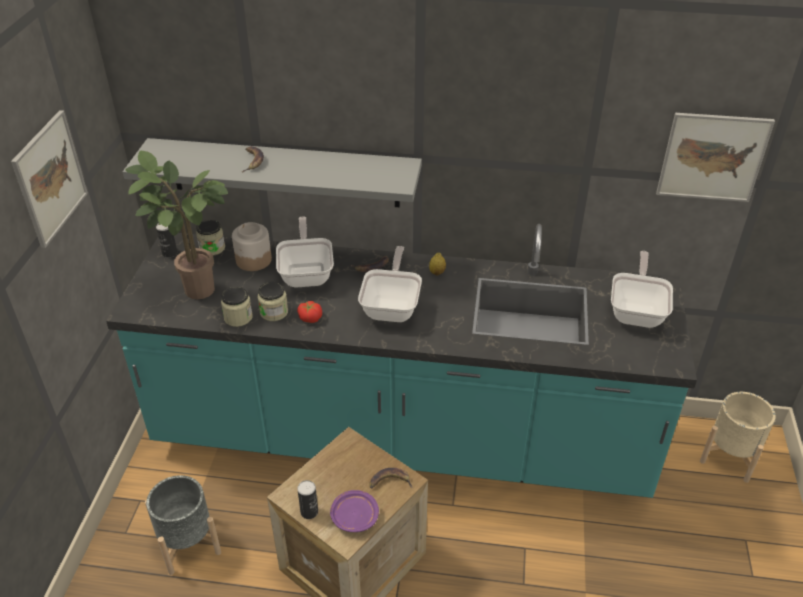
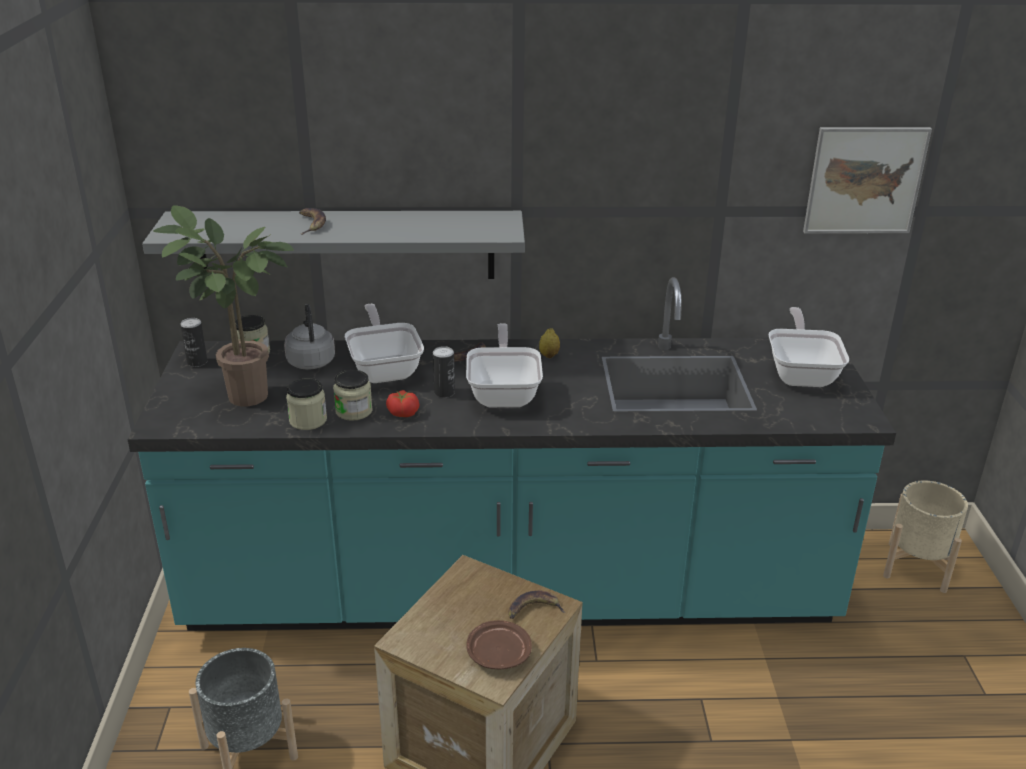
camera: 10 degrees left, 10 degrees down
picture [11,110,88,248] -> none
jar [232,222,272,271] -> grey kettle [284,304,335,370]
can [297,480,318,519] -> can moved to [433,346,455,398]
purple plate [330,490,379,532] -> brown plate [466,620,532,669]

